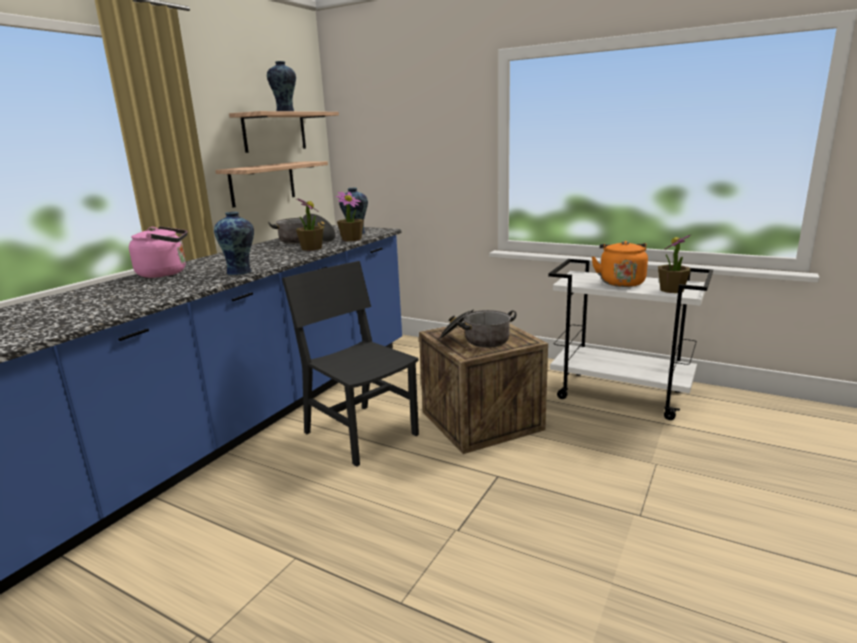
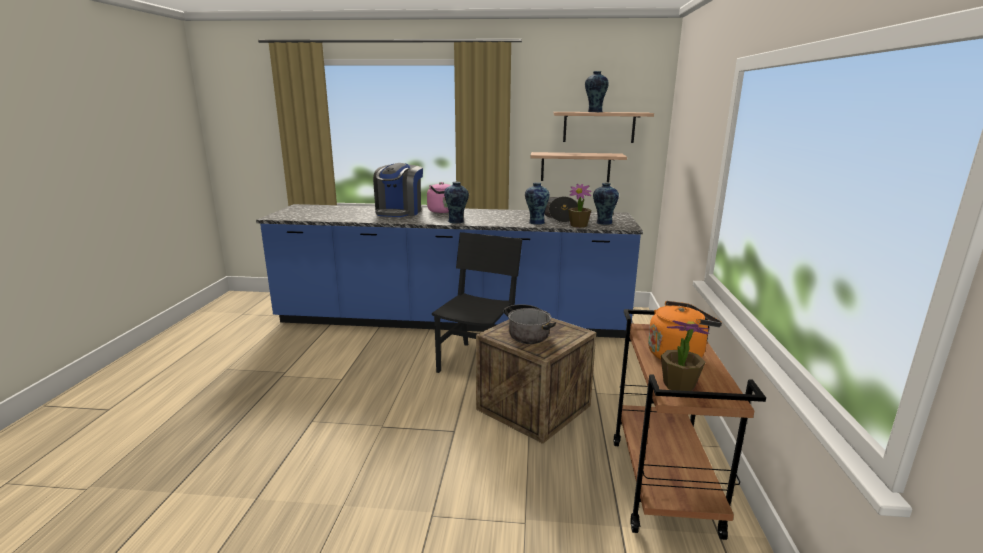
camera: 65 degrees right, 0 degrees up
potted plant [296,198,324,251] -> vase [525,182,550,225]
white cart [548,259,713,420] -> brown cart [613,309,766,540]
none -> coffee machine [373,163,423,217]

